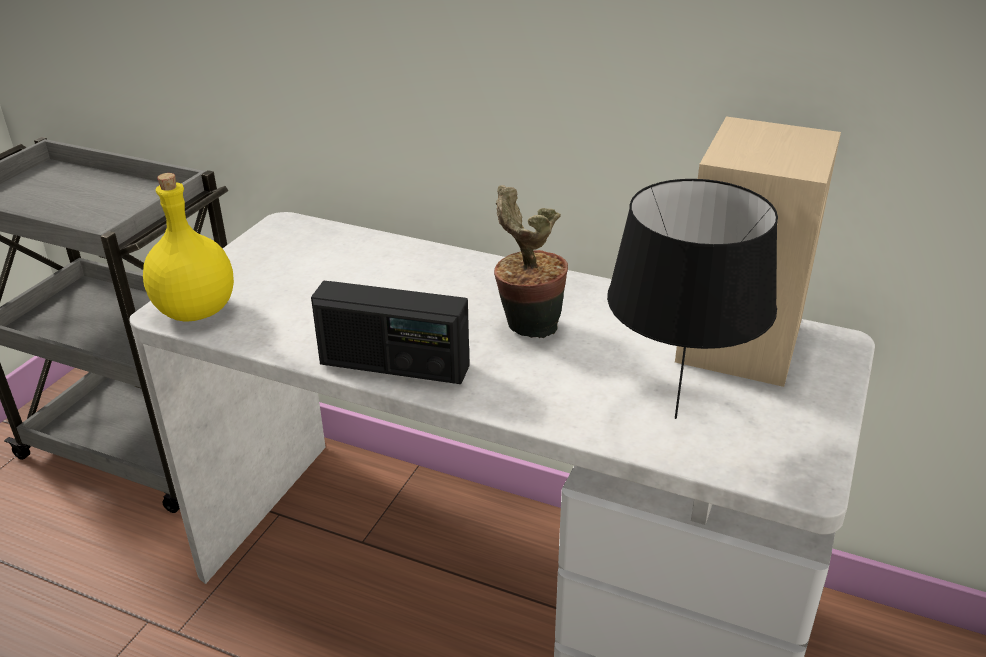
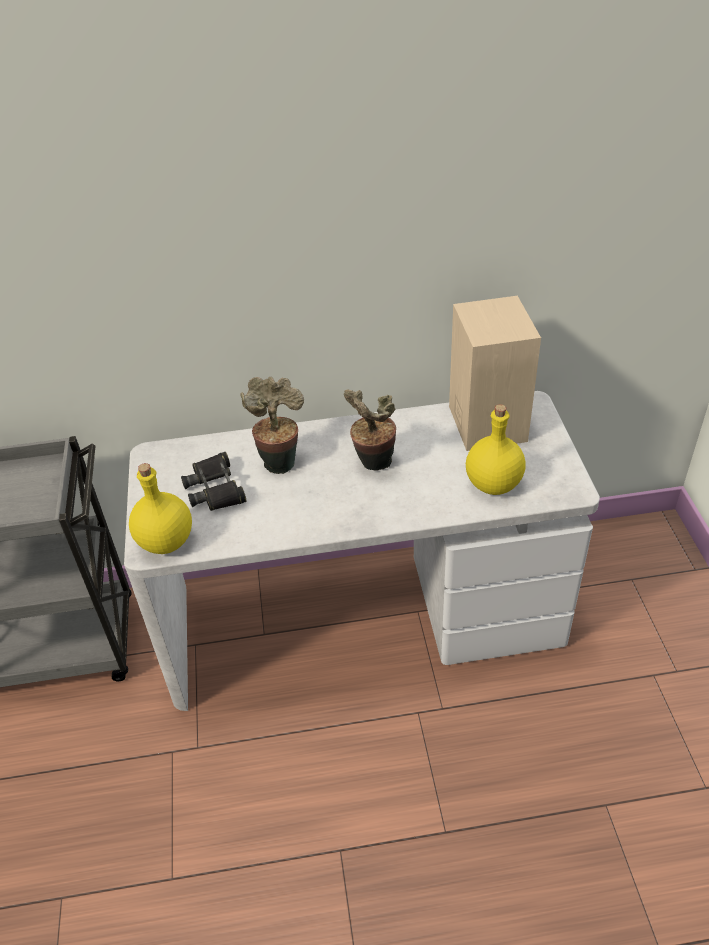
camera: 30 degrees left, 10 degrees up
radio [311,281,470,384] -> none
black table lamp [607,179,778,419] -> yellow bottle [466,404,526,495]
none -> black binoculars [181,452,247,511]
none -> potted plant [241,377,304,474]

